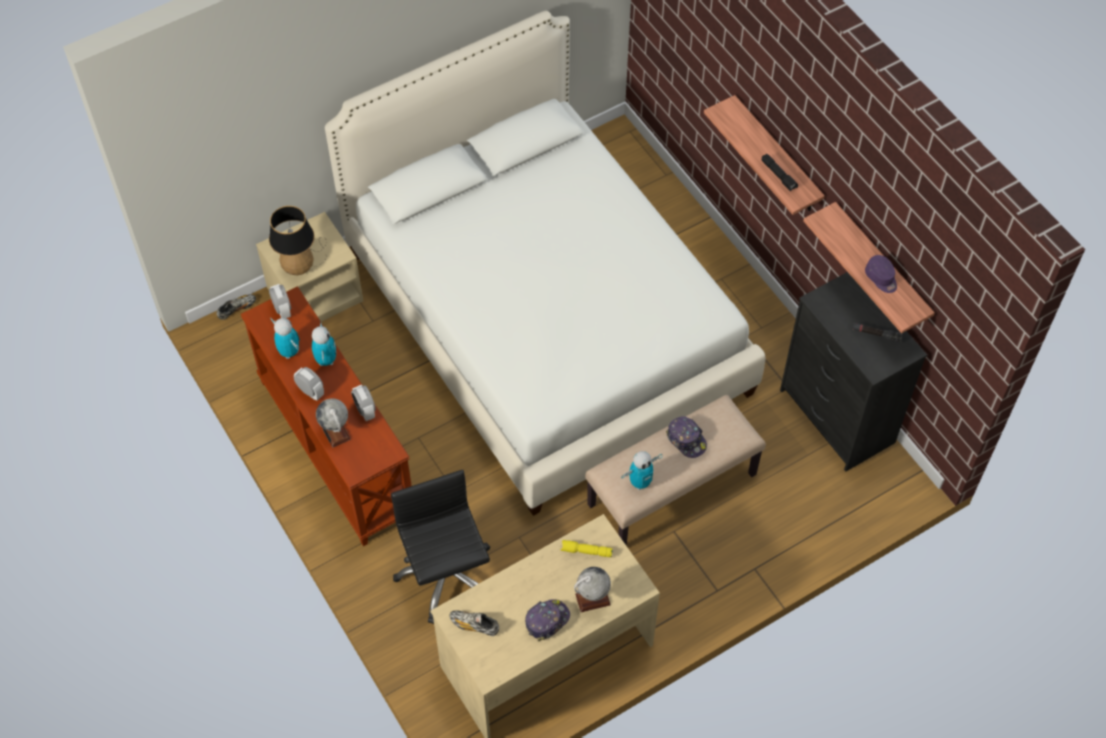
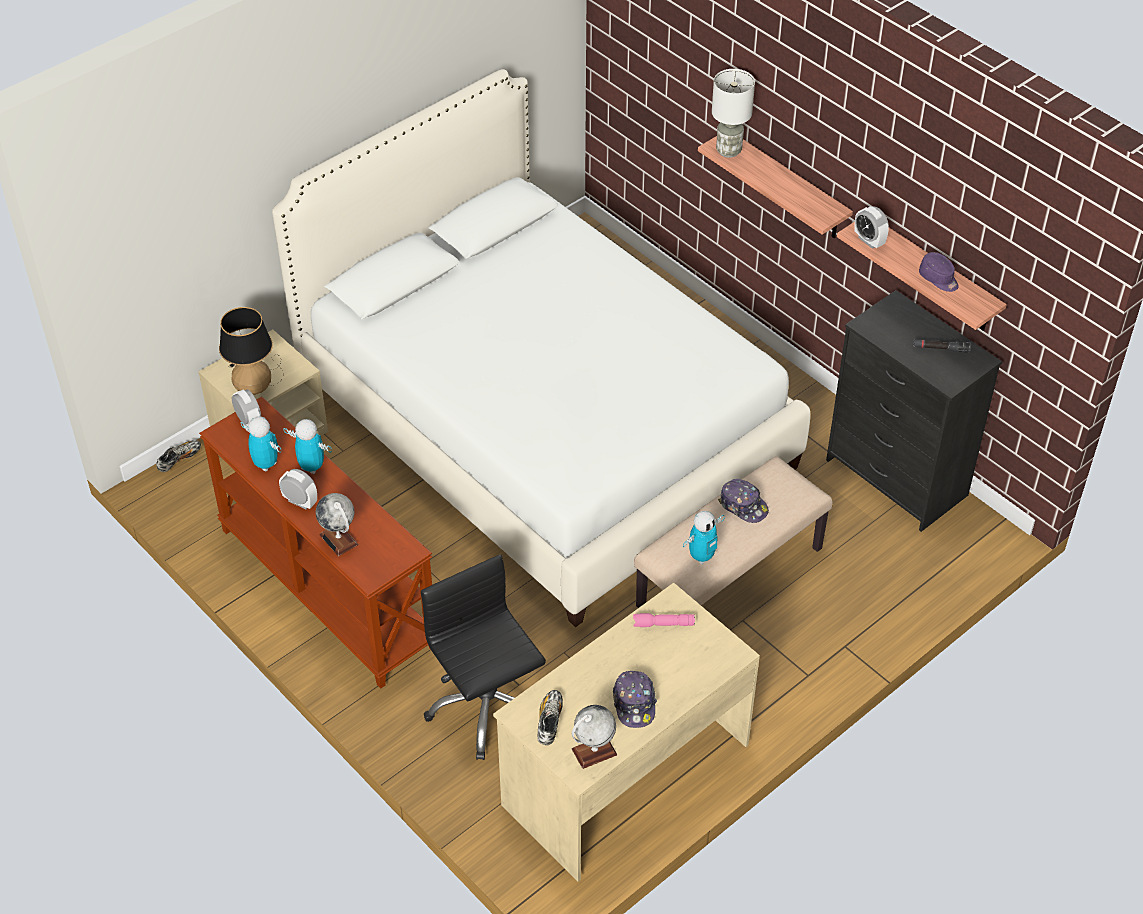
camera: 10 degrees left, 10 degrees down
toy robot [312,321,336,366] -> toy robot turned 45 degrees counterclockwise [283,419,332,474]
alarm clock [351,385,376,421] -> alarm clock moved to [855,206,889,249]
shoe [449,611,499,636] -> shoe turned 90 degrees clockwise [538,690,563,745]
cap [525,599,570,641] -> cap turned 135 degrees clockwise [613,671,657,728]
yellow flashlight [561,540,613,557] -> pink flashlight [633,613,695,627]
globe [574,567,611,612] -> globe moved to [572,705,617,769]
black flashlight [762,154,798,191] -> none
none -> white table lamp [712,69,755,158]

